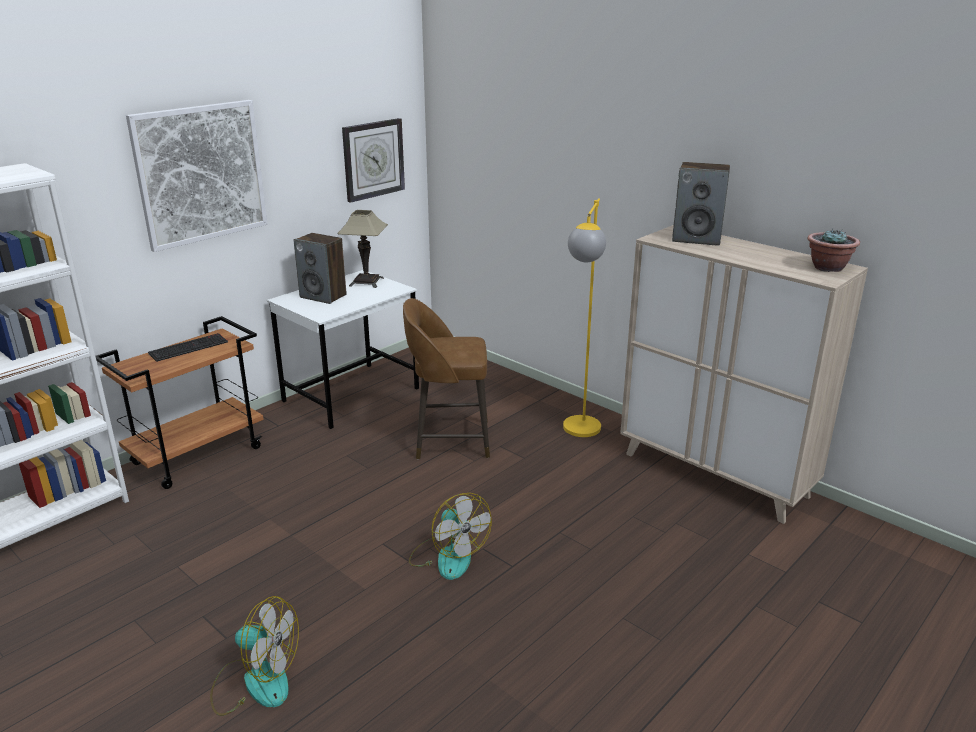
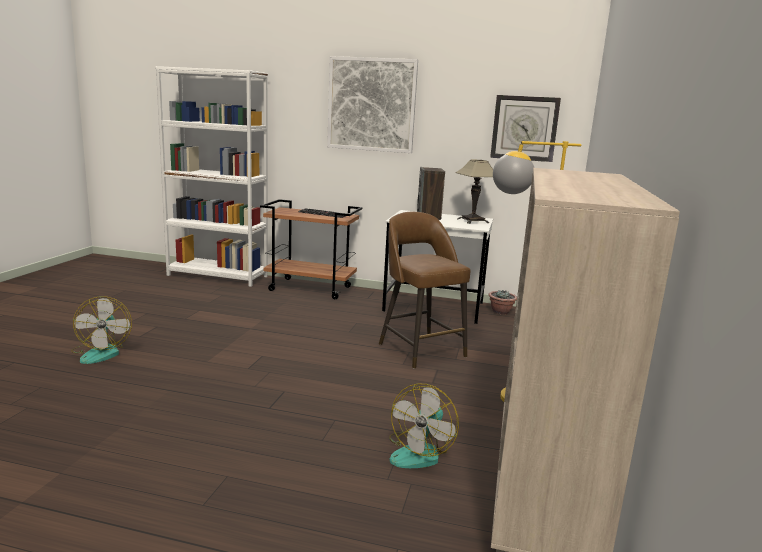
camera: 60 degrees right, 10 degrees down
fan [409,493,492,580] -> fan moved to [389,383,459,468]
speaker [672,162,730,246] -> none
potted plant [807,229,860,272] -> potted plant moved to [488,290,517,315]

